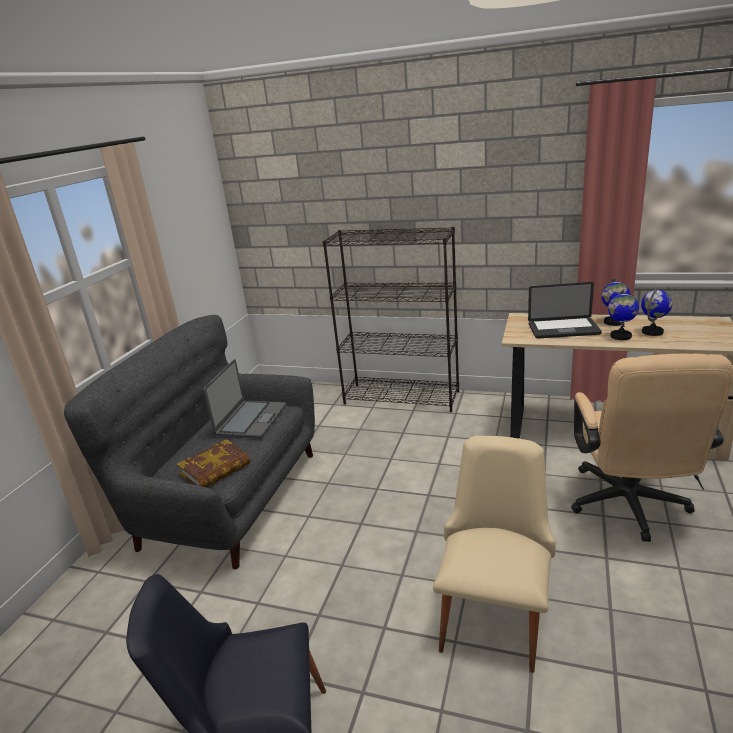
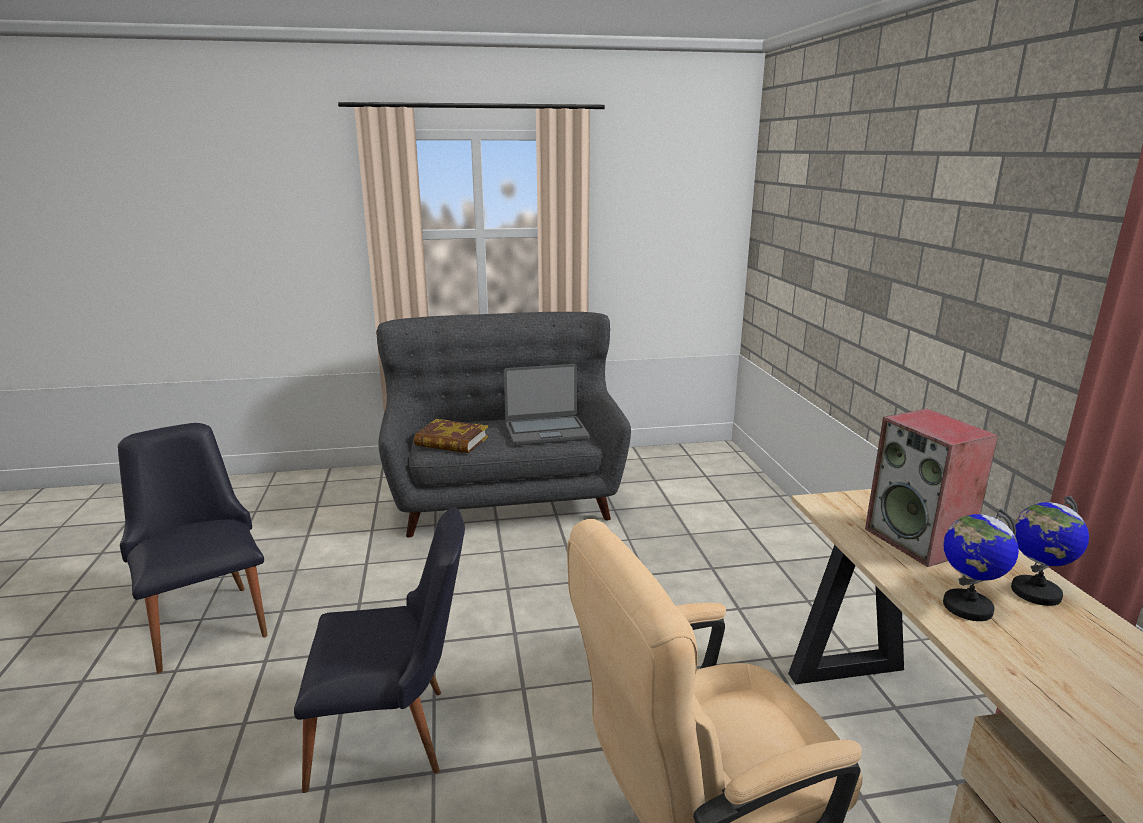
camera: 60 degrees right, 5 degrees down
black bookcase [323,227,459,412] -> none
beige chair [433,436,556,673] -> black chair [294,507,465,793]
laptop [528,282,602,338] -> speaker [865,409,998,567]
globe [641,289,673,336] -> none

